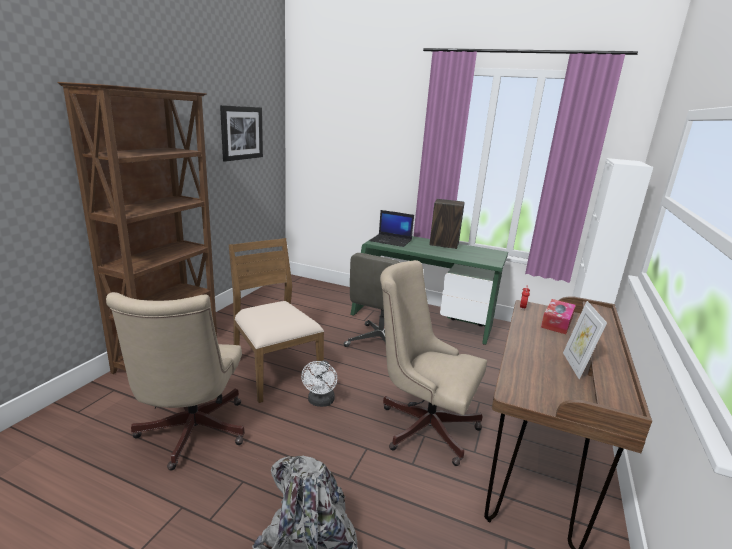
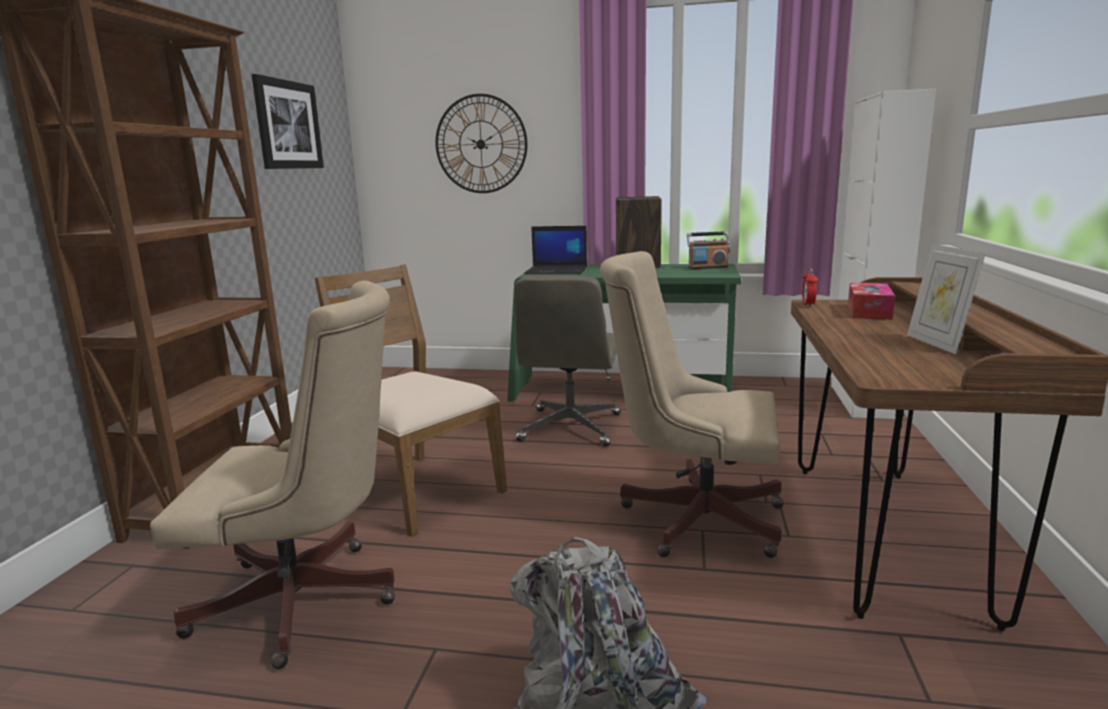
camera: 10 degrees left, 5 degrees down
beige office chair [106,292,245,471] -> beige office chair turned 75 degrees counterclockwise [150,281,395,669]
white fan [301,360,337,407] -> none
none -> wall clock [435,94,527,193]
none -> radio [687,231,730,269]

